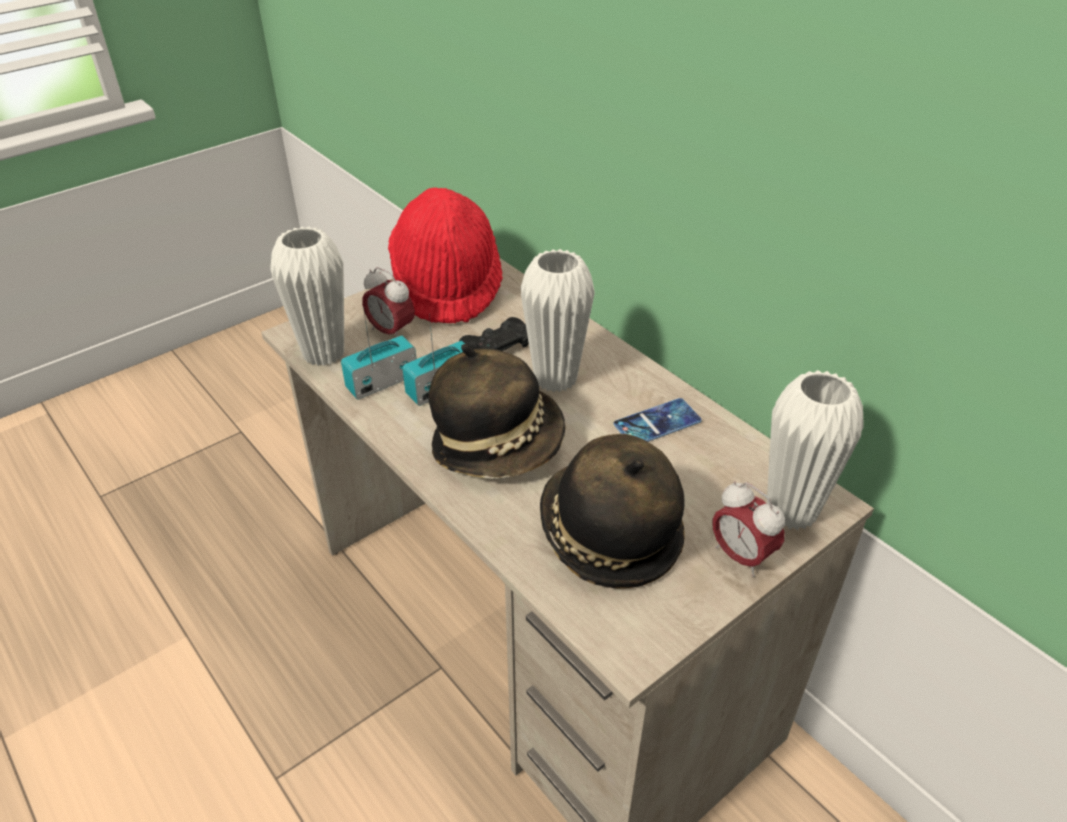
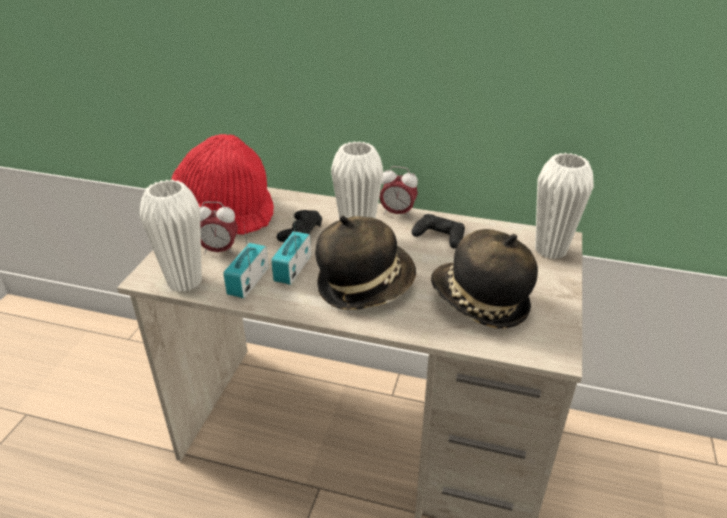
camera: 35 degrees left, 5 degrees down
phone [614,398,702,442] -> black game controller [412,214,465,249]
alarm clock [712,481,785,577] -> alarm clock moved to [379,166,418,218]

